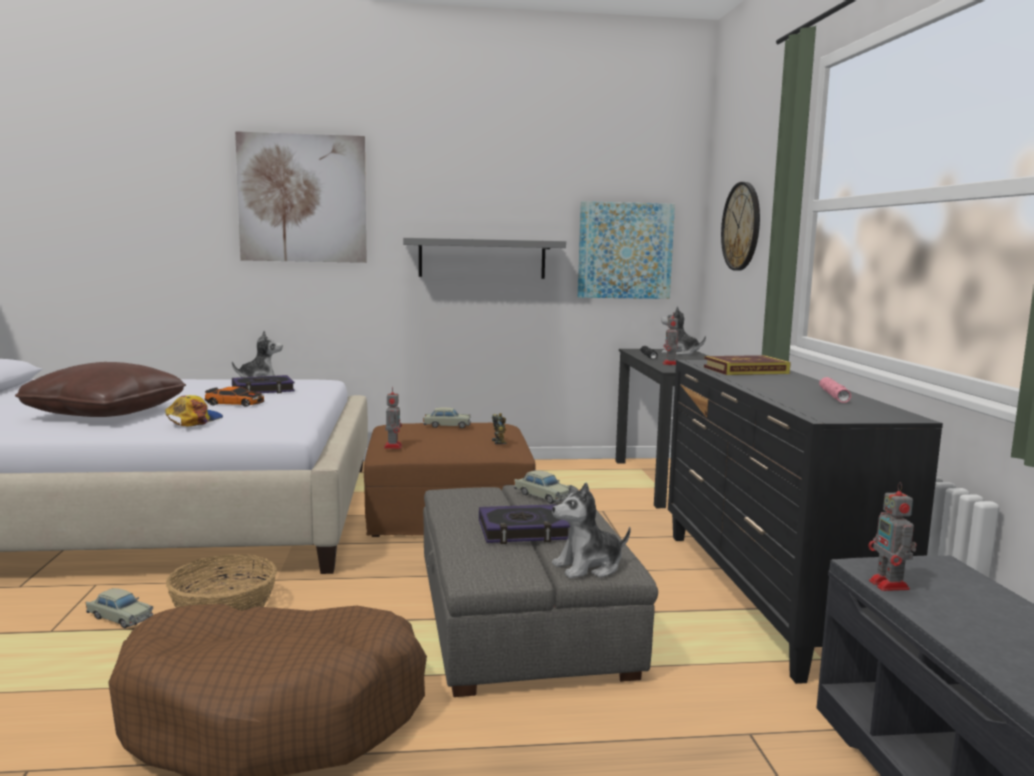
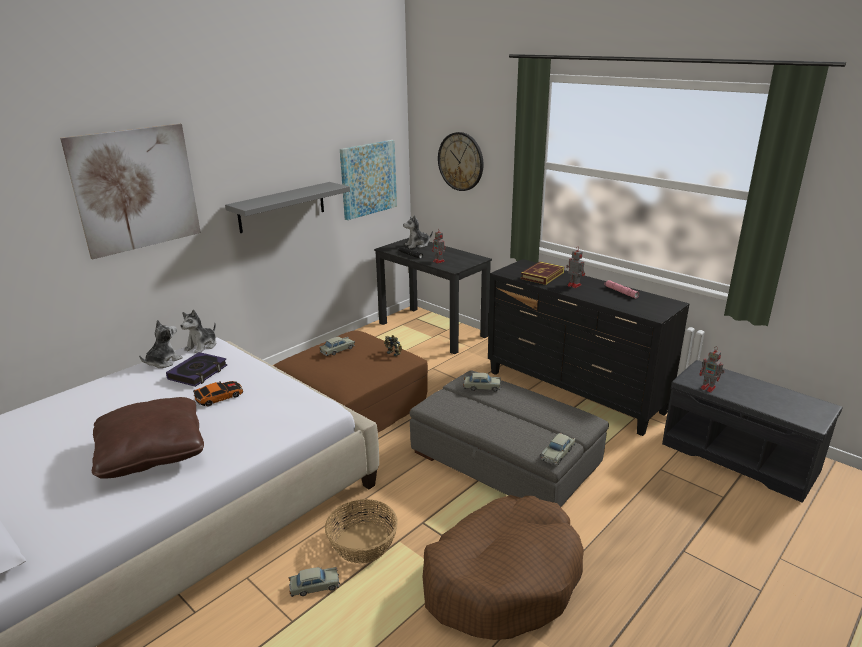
camera: 40 degrees left, 15 degrees up
cap [165,395,223,426] -> none
toy robot [384,387,402,449] -> toy robot moved to [566,246,585,288]
book [479,504,570,544] -> none
plush toy [552,483,631,578] -> plush toy moved to [180,310,216,354]
none -> beige toy car [540,433,575,465]

